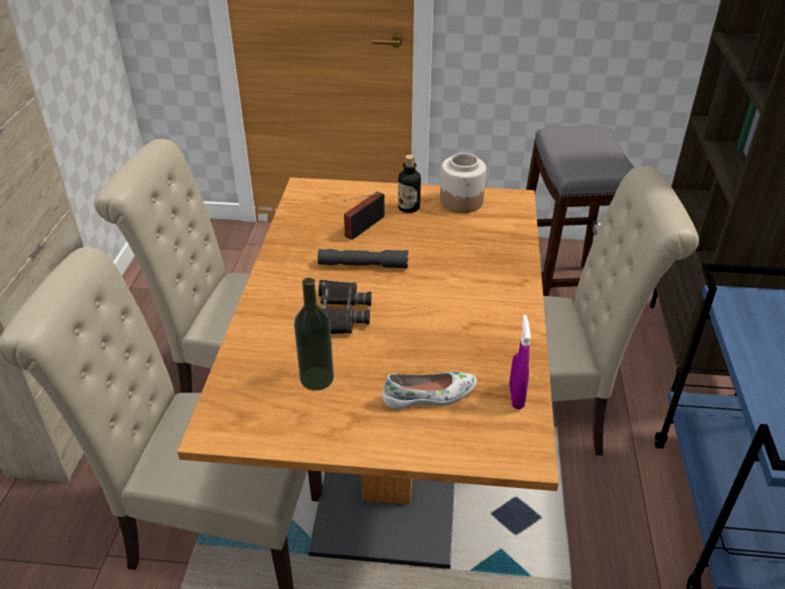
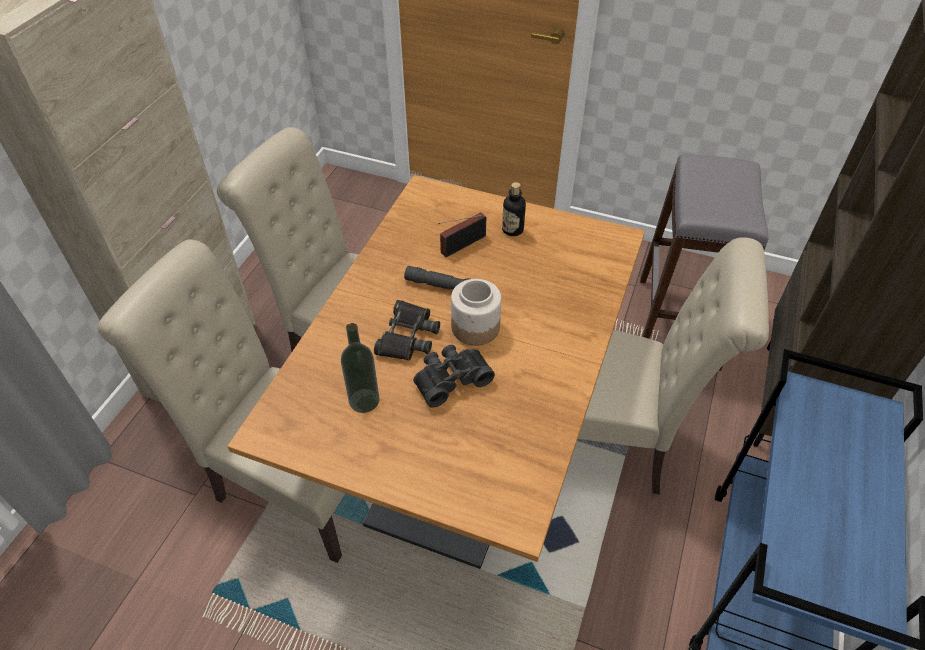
camera: 15 degrees right, 10 degrees up
white shoe [382,372,477,409] -> none
jar [440,153,486,213] -> jar moved to [451,279,502,346]
purple spray bottle [509,315,531,409] -> none
none -> black binoculars [413,345,495,407]

